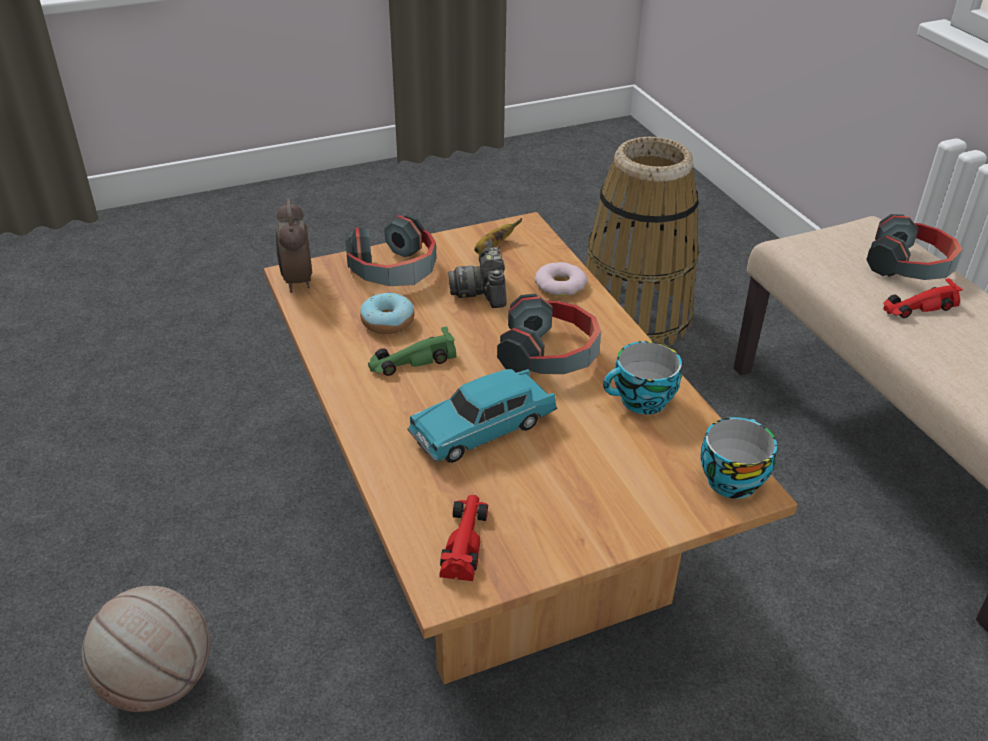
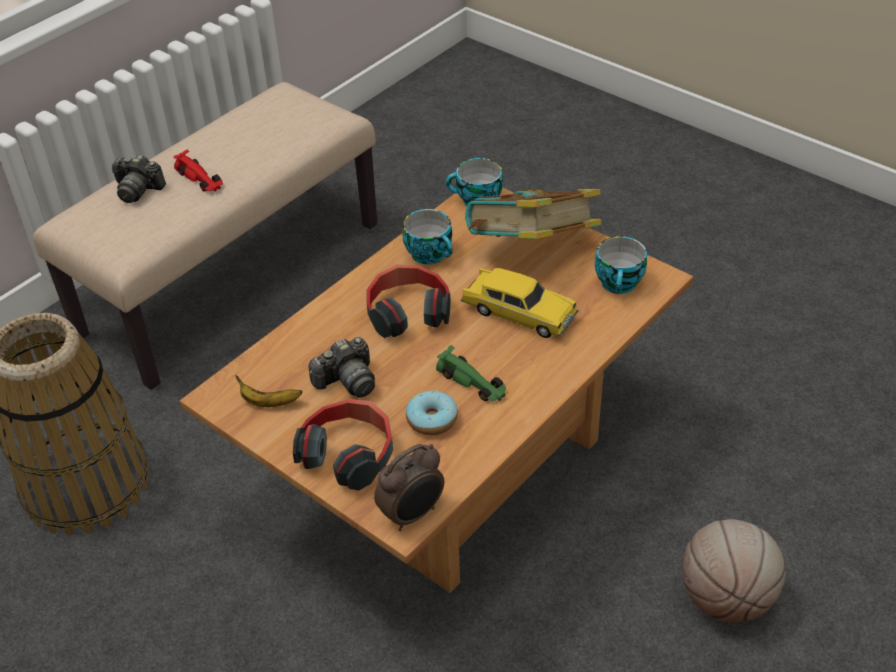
camera: 115 degrees left, 5 degrees up
turquoise toy car [407,369,557,463] -> yellow toy car [461,268,579,338]
red toy car [439,495,489,581] -> cup [595,236,647,294]
donut [535,262,588,296] -> none
headphones [866,214,963,280] -> camera [112,155,166,203]
none -> book [465,188,602,239]

